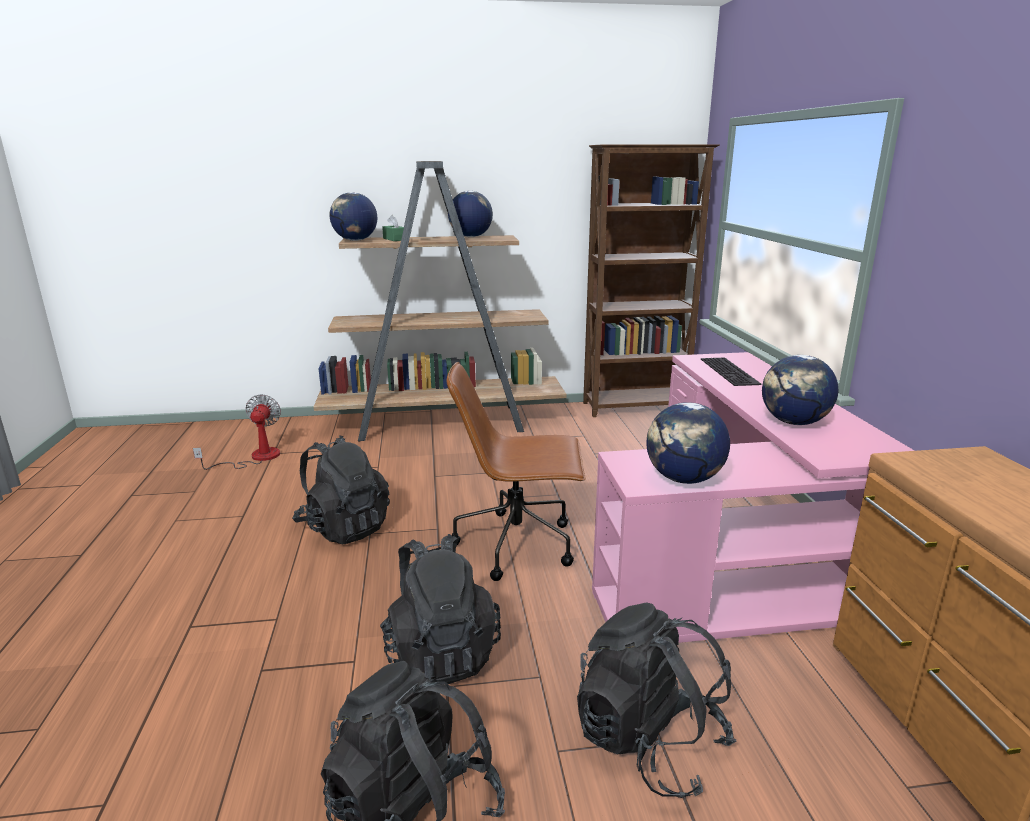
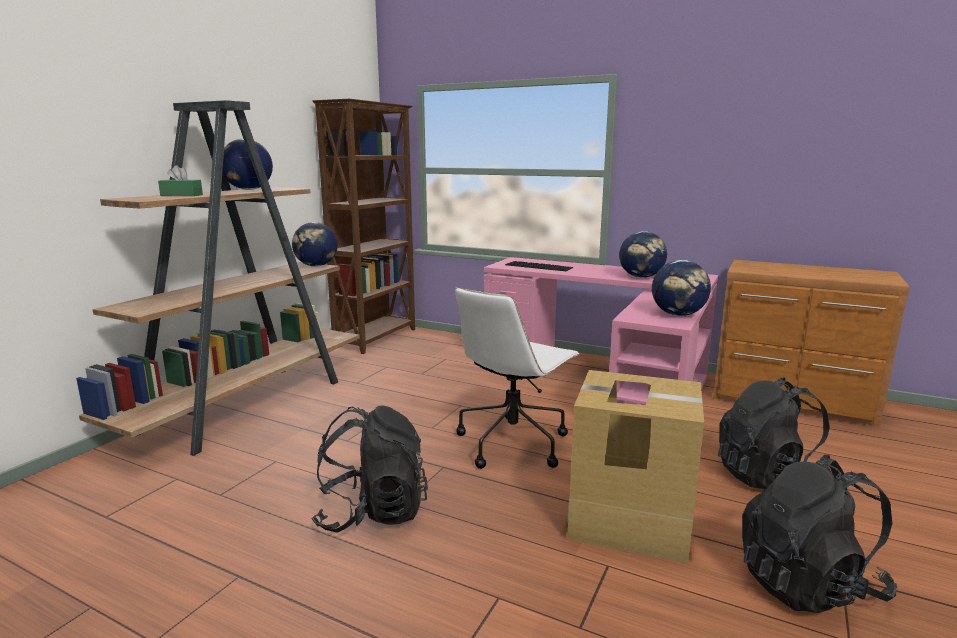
camera: 55 degrees left, 5 degrees down
fan [193,394,281,470] -> none
globe [330,192,377,241] -> globe moved to [292,222,338,267]
black backpack [380,534,501,685] -> cardboard box [563,370,704,563]
brown office chair [446,362,586,581] -> white office chair [455,287,580,469]

